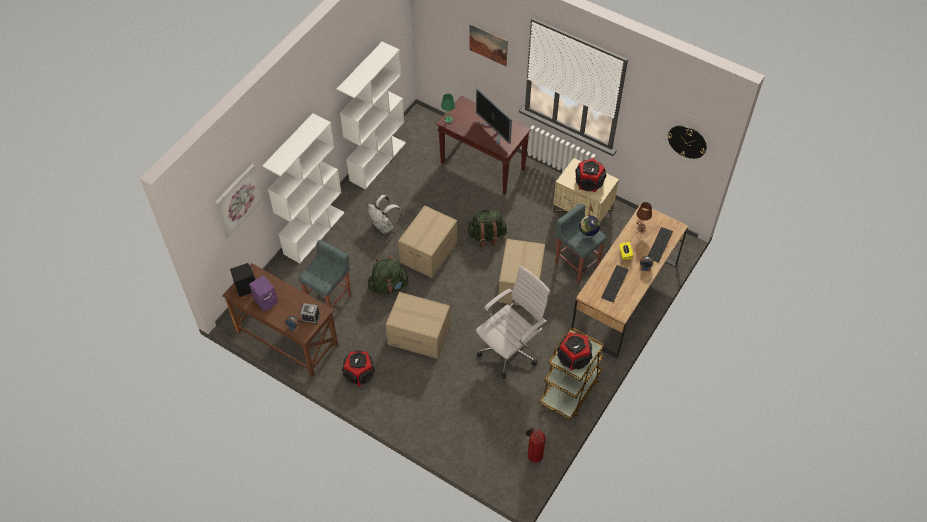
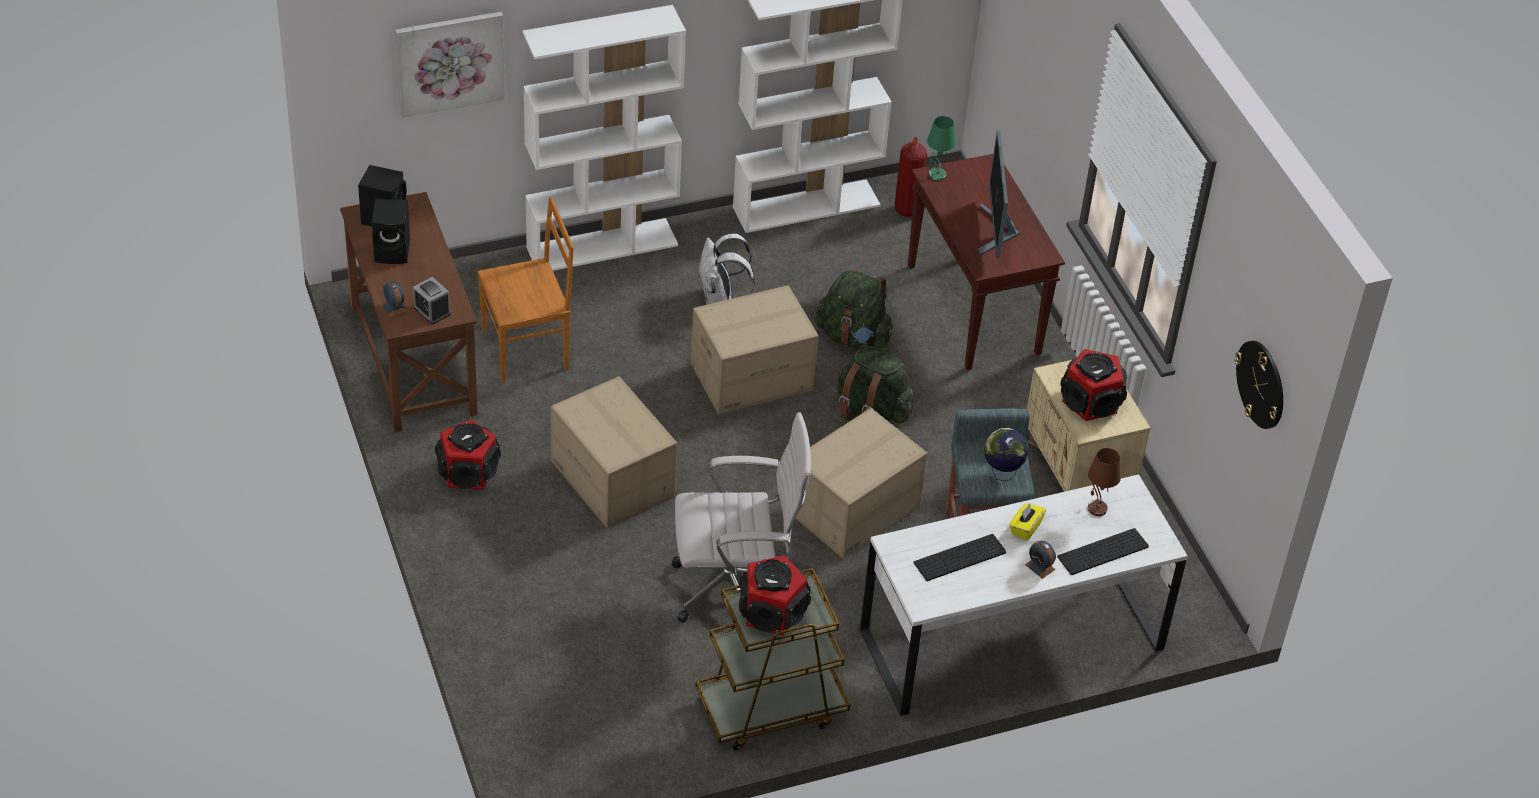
camera: 35 degrees right, 10 degrees down
purple speaker [249,275,278,311] -> black speaker [372,199,410,264]
grey stool [299,240,352,308] -> brown chair [478,196,574,383]
green backpack [368,255,409,295] -> green backpack moved to [815,270,893,349]
picture [469,24,508,66] -> none
fire extinguisher [526,428,546,463] -> fire extinguisher moved to [895,137,927,217]
brown desk [571,203,688,359] -> white desk [860,474,1187,716]

